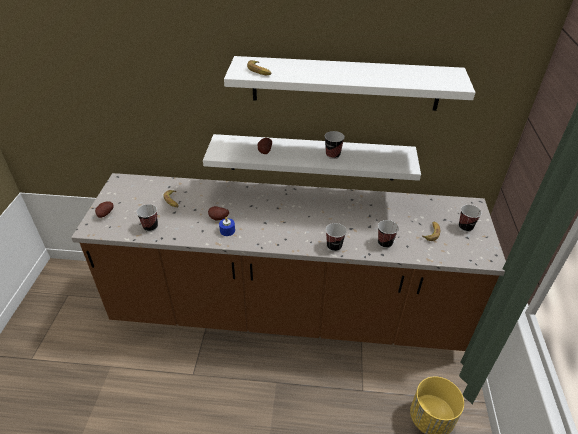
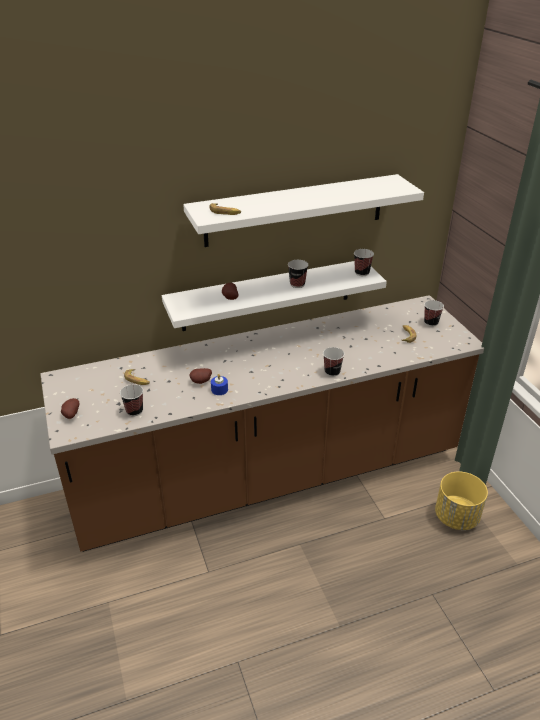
camera: 25 degrees left, 5 degrees down
cup [378,220,399,248] -> cup moved to [354,249,374,276]

